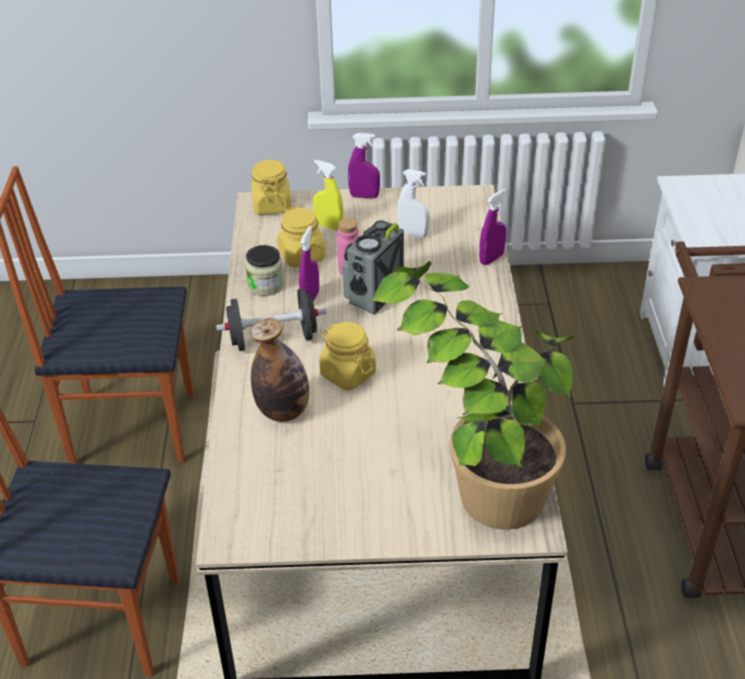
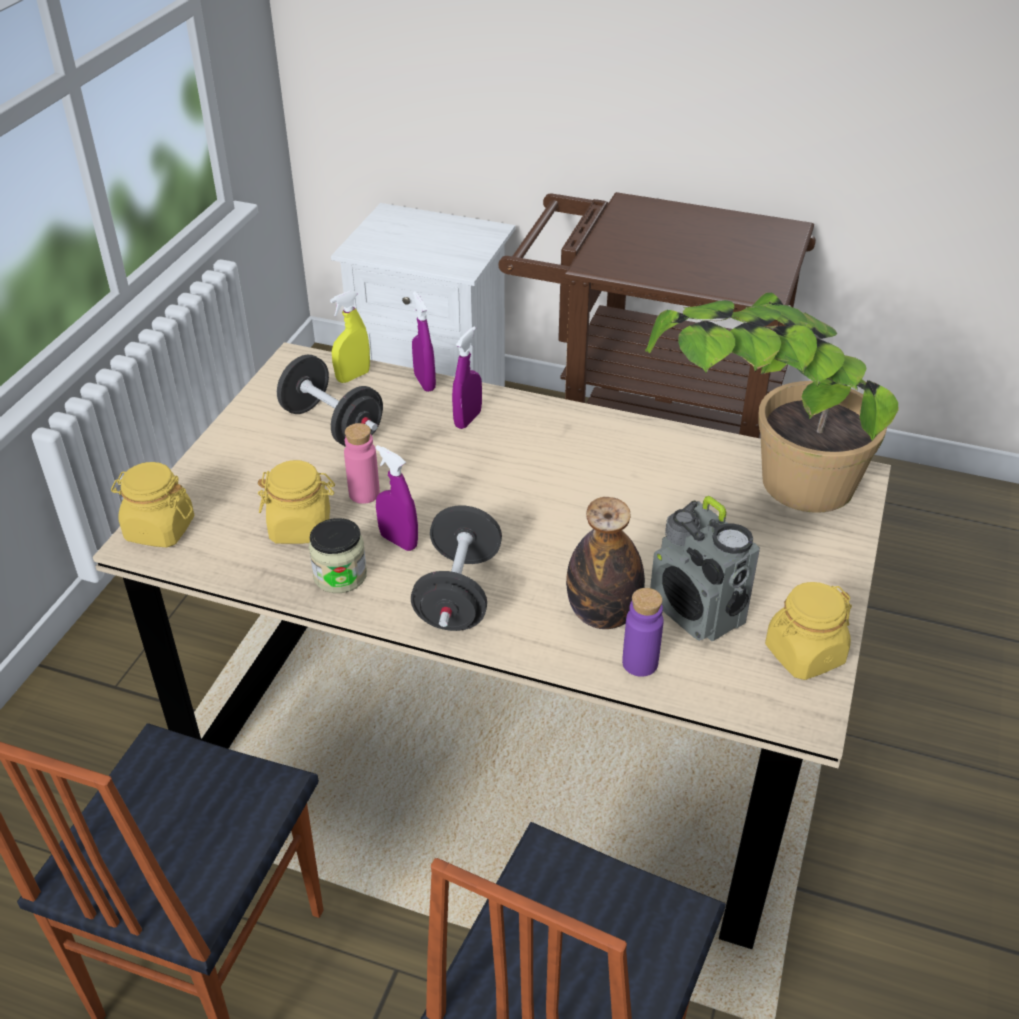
camera: 70 degrees left, 0 degrees up
yellow spray bottle [313,160,344,231] -> yellow spray bottle moved to [330,290,370,383]
yellow jar [319,322,376,390] -> yellow jar moved to [765,582,852,680]
radio [342,221,404,315] -> radio moved to [650,496,760,641]
purple spray bottle [348,133,380,199] -> purple spray bottle moved to [452,326,482,429]
white spray bottle [397,169,430,238] -> black dumbbell [277,355,383,447]
none -> purple bottle [622,588,664,677]

